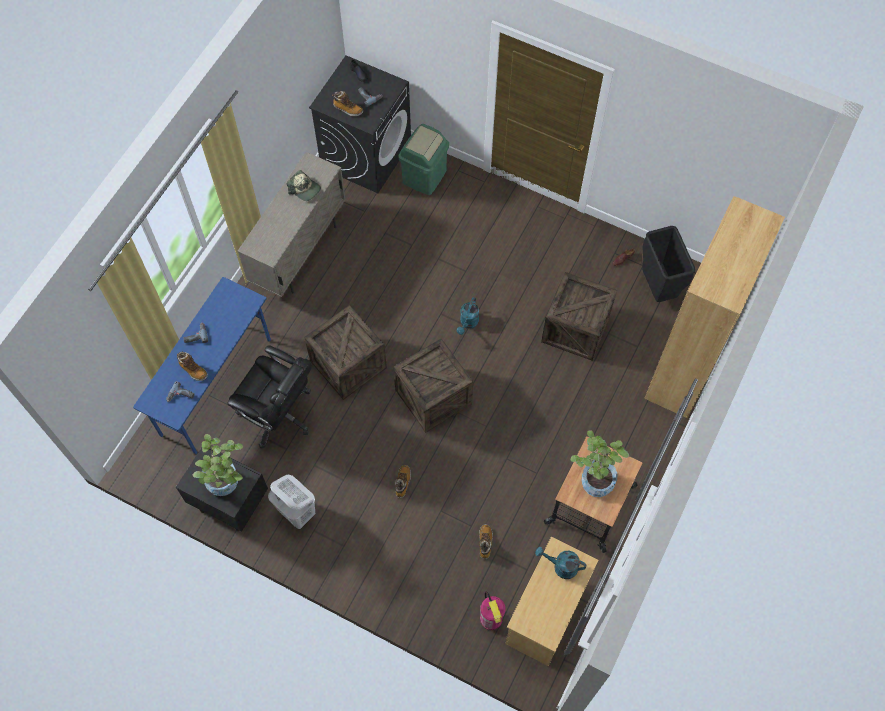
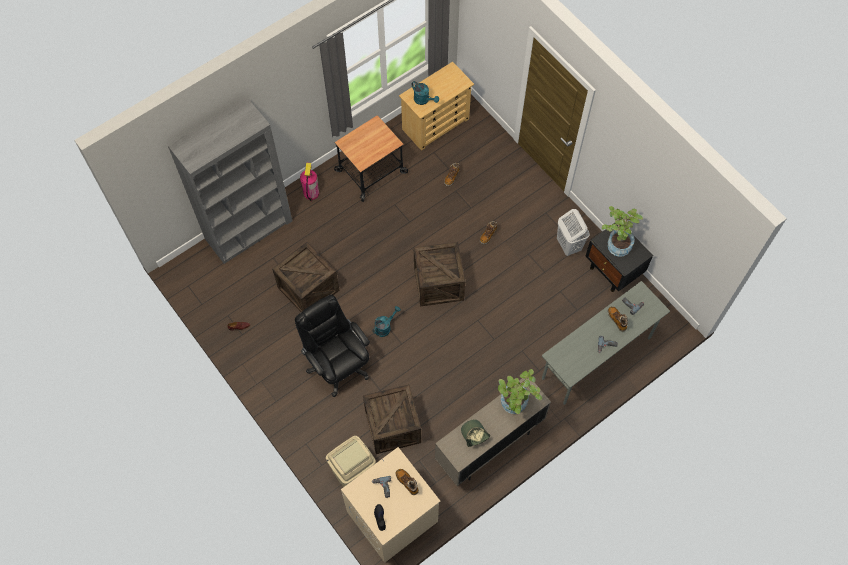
camera: 155 degrees left, 0 degrees up
blue desk [133,277,271,454] -> grey desk [542,281,670,405]
black office chair [227,345,312,449] -> black office chair moved to [295,294,370,397]
crate [304,305,387,400] -> crate moved to [363,384,421,454]
black washing machine [309,55,411,193] -> beige washing machine [341,447,440,563]
green trash can [399,124,449,195] -> beige trash can [326,436,376,487]
fire extinguisher [480,591,506,630] -> fire extinguisher moved to [300,163,319,202]
potted plant [571,430,629,497] -> potted plant moved to [498,369,542,414]
black trash can [642,226,695,302] -> none
brown bookcase [644,196,785,418] -> grey bookcase [168,98,292,264]

